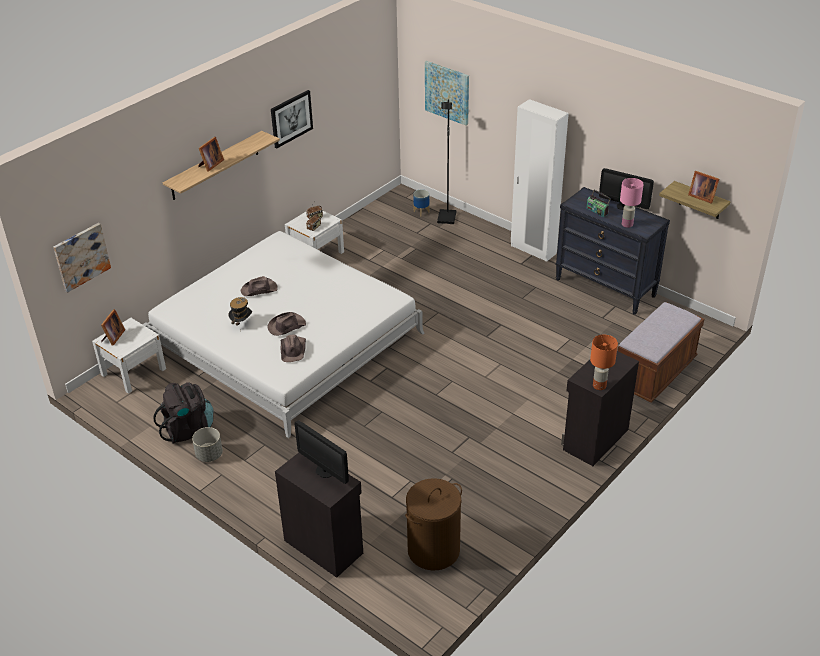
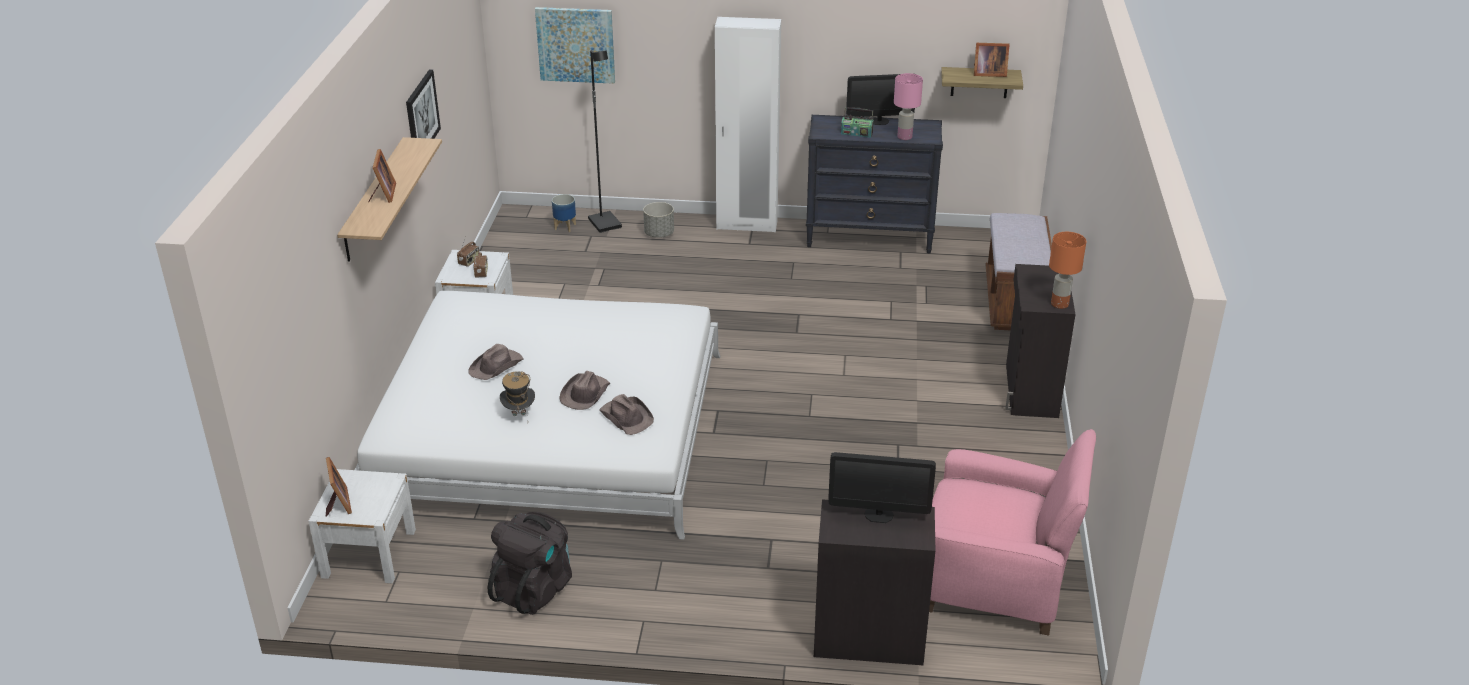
camera: 35 degrees left, 5 degrees down
picture [53,223,111,293] -> none
grey planter [192,427,223,462] -> grey planter moved to [643,202,674,238]
brown laundry basket [405,478,462,571] -> pink armchair [929,429,1096,636]

